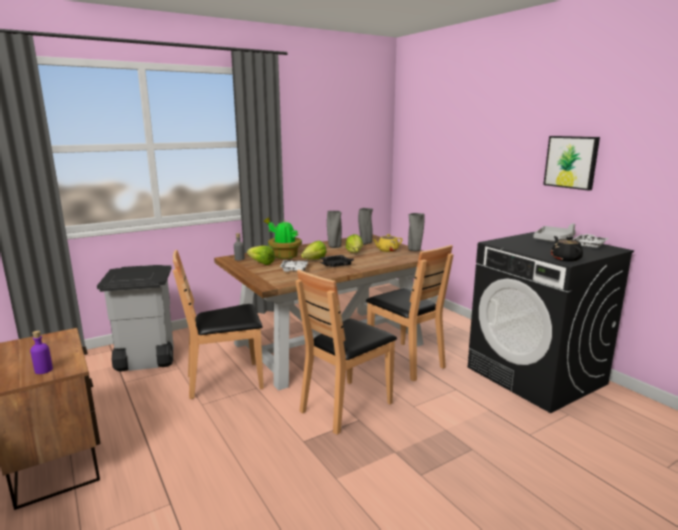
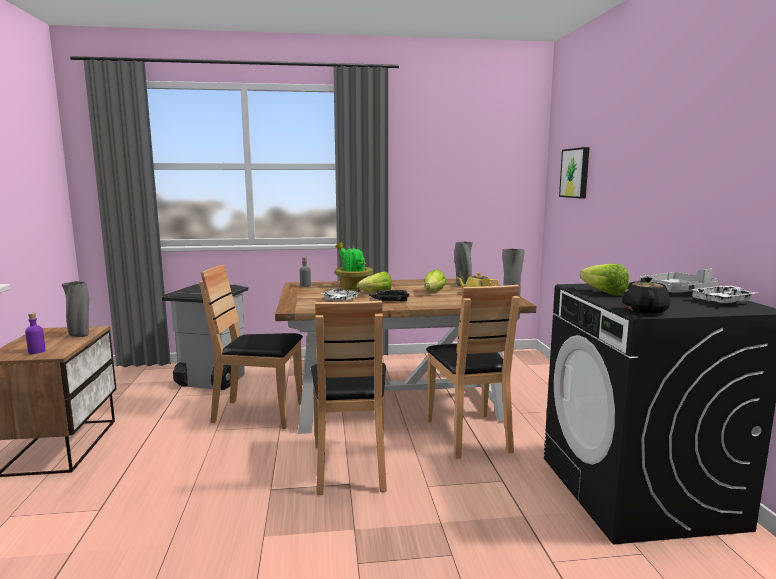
camera: 25 degrees right, 5 degrees down
lettuce [247,246,275,265] -> lettuce moved to [580,264,629,296]
brown chair [296,270,397,435] -> brown chair turned 75 degrees counterclockwise [311,301,387,495]
grey vase [327,211,342,248] -> grey vase moved to [62,281,89,337]
picture [543,136,600,191] -> picture moved to [559,147,590,198]

